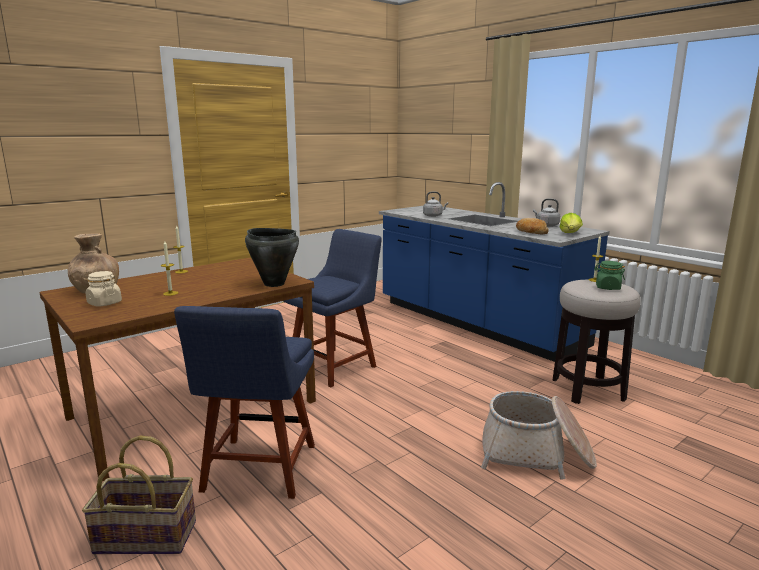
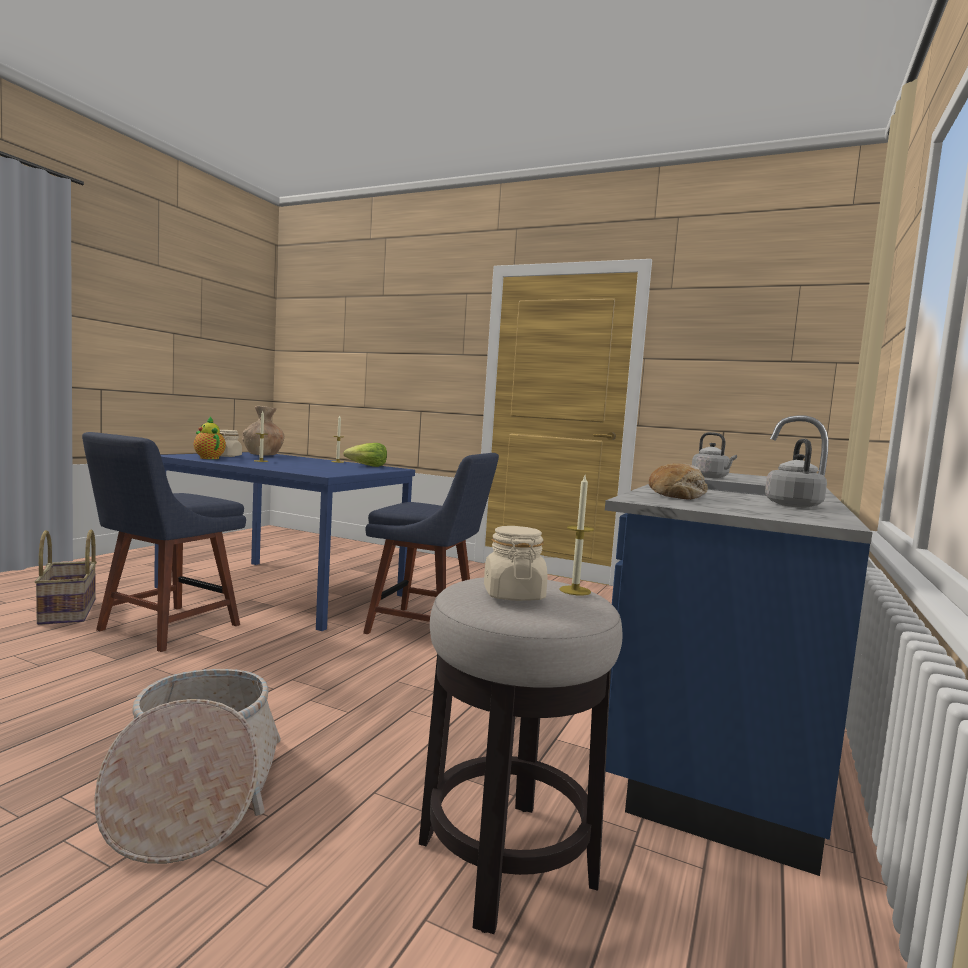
camera: 65 degrees right, 10 degrees down
brown dining table [39,258,316,481] -> blue dining table [154,452,415,631]
blue chair [174,306,315,499] -> blue chair turned 45 degrees counterclockwise [82,432,246,652]
black cooking pot [245,228,299,287] -> none
lettuce [559,213,583,233] -> lettuce moved to [343,443,387,467]
green jar [594,261,625,290] -> beige jar [484,526,548,601]
none -> teapot [194,417,226,459]

